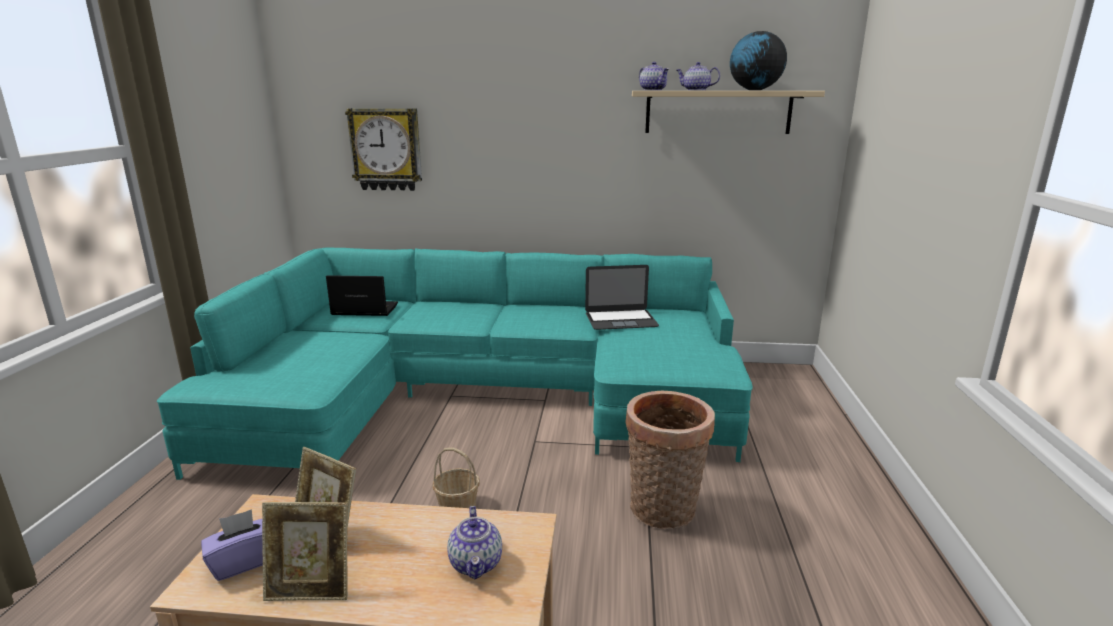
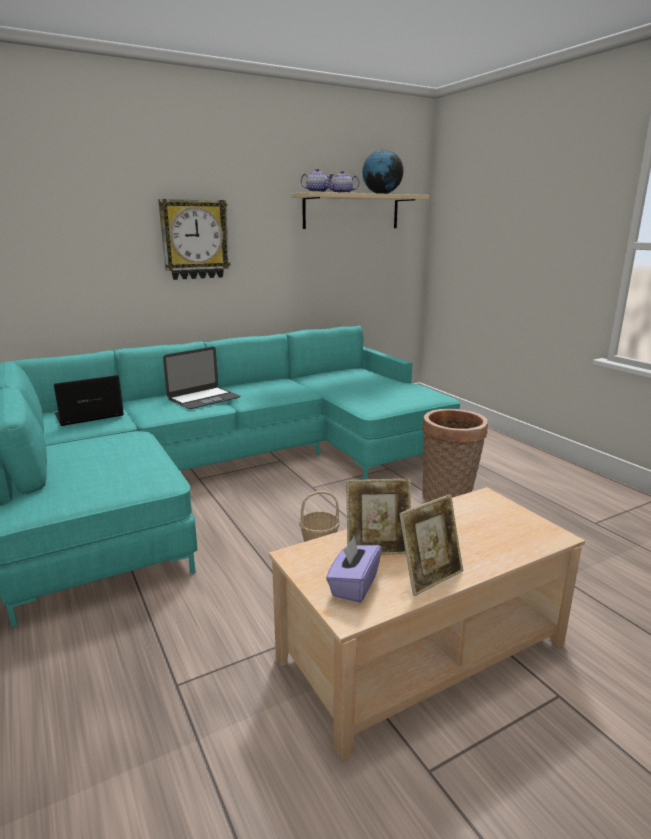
camera: 35 degrees left, 0 degrees up
wall clock [345,108,422,191] -> wall clock moved to [158,199,231,280]
teapot [447,506,502,579] -> none
laptop [585,265,659,330] -> laptop moved to [163,347,240,409]

